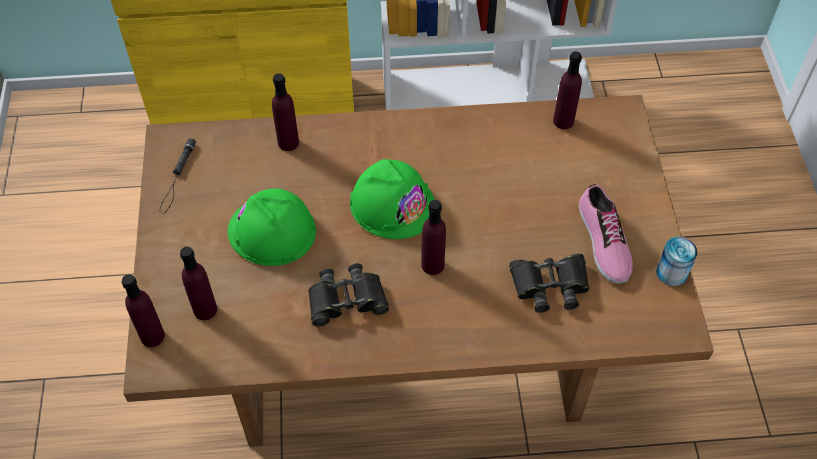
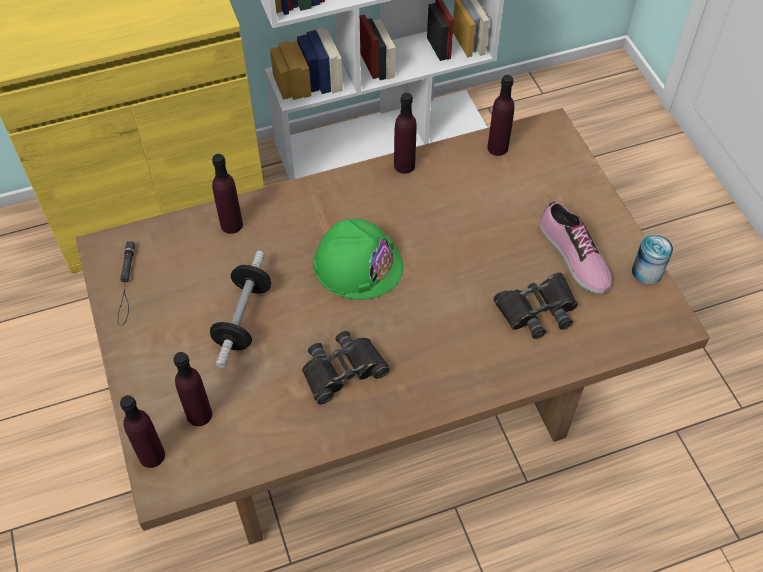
camera: 15 degrees left, 0 degrees up
green hard hat [228,188,316,266] -> dumbbell [210,251,271,368]
purple bottle [421,200,446,275] -> purple bottle moved to [394,93,417,174]

